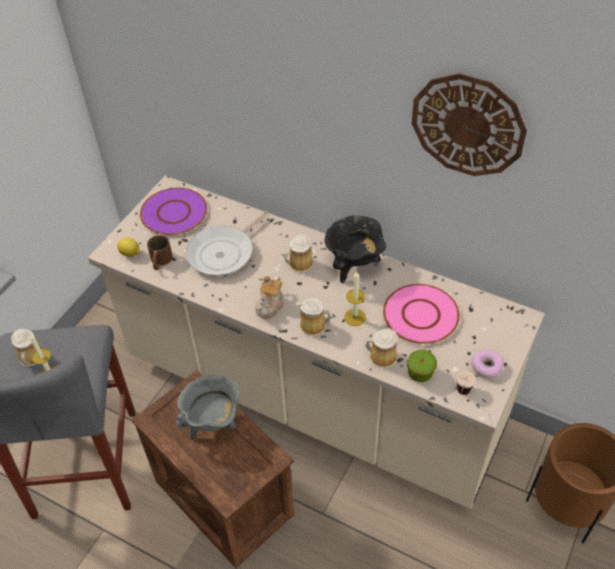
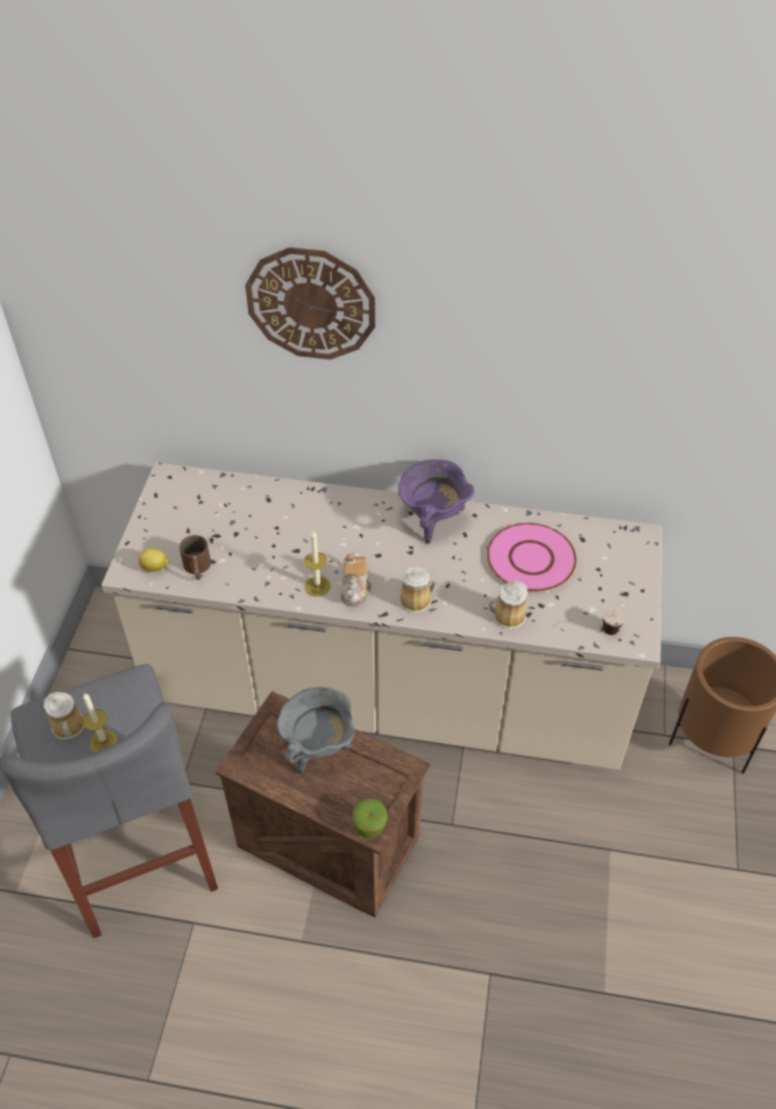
camera: 20 degrees left, 0 degrees up
purple plate [140,188,207,235] -> none
frying pan [185,211,268,276] -> none
mug [284,235,313,272] -> none
black cooking pot [324,216,387,283] -> purple cooking pot [398,459,474,544]
candle [344,272,366,326] -> candle moved to [304,531,331,597]
apple [407,350,437,382] -> apple moved to [352,798,388,838]
wall clock [412,73,527,176] -> wall clock moved to [245,247,375,360]
donut [471,350,504,379] -> none

